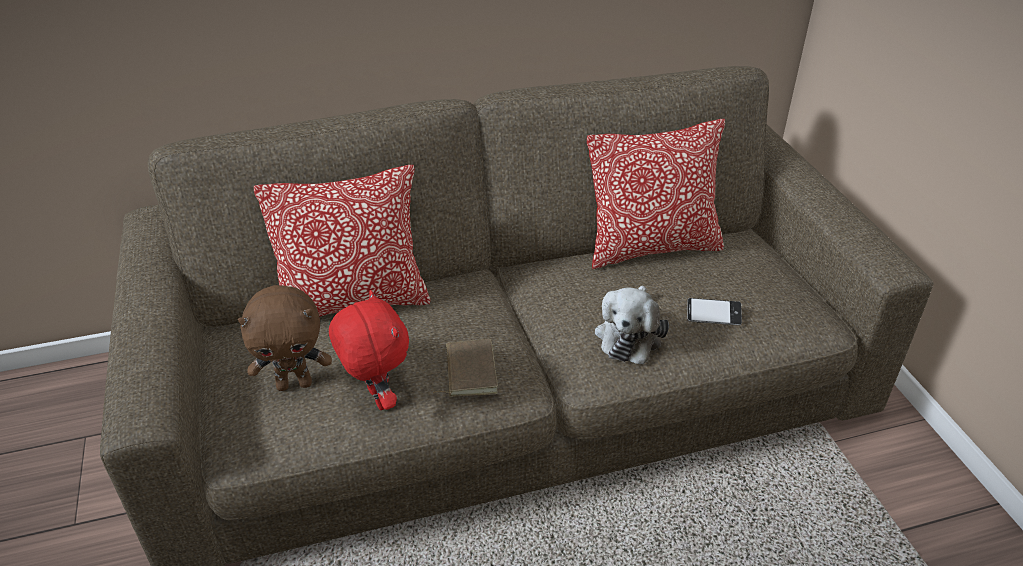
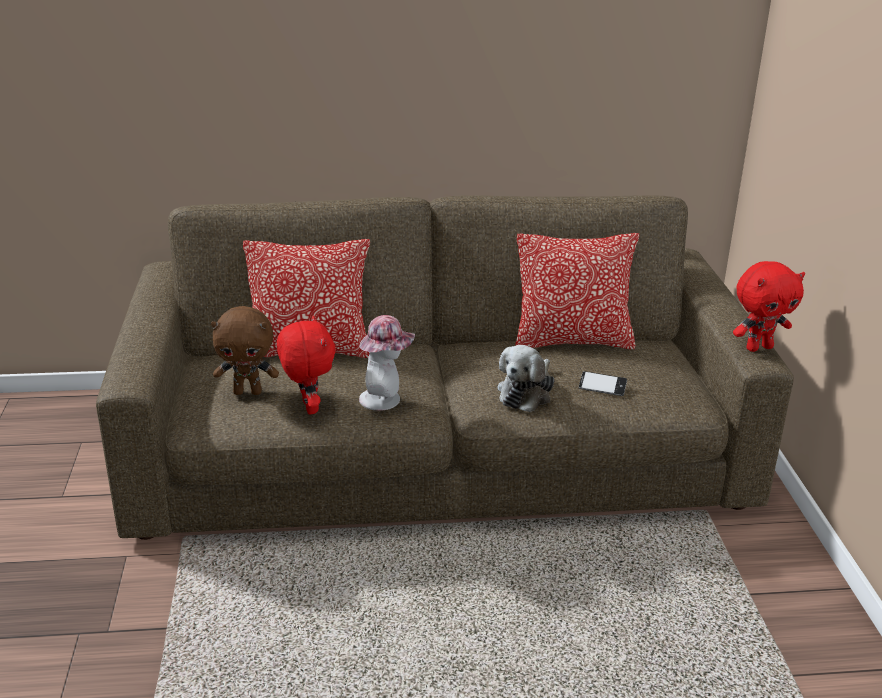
camera: 10 degrees right, 10 degrees down
brown book [433,339,498,397] -> hat [359,315,415,411]
none -> red plush toy [733,261,805,352]

